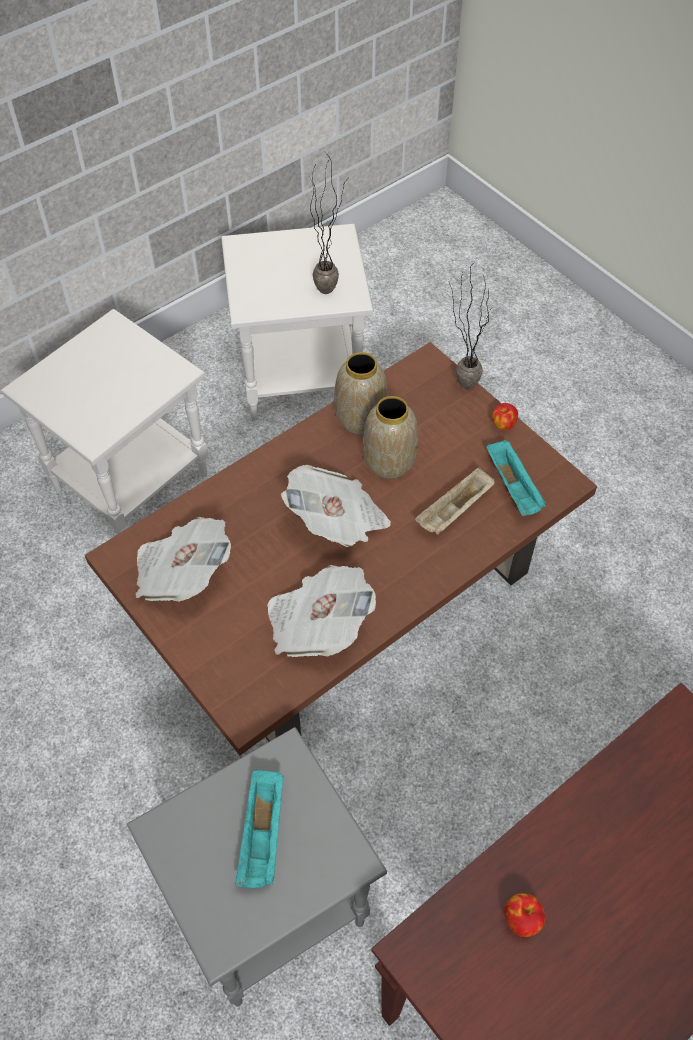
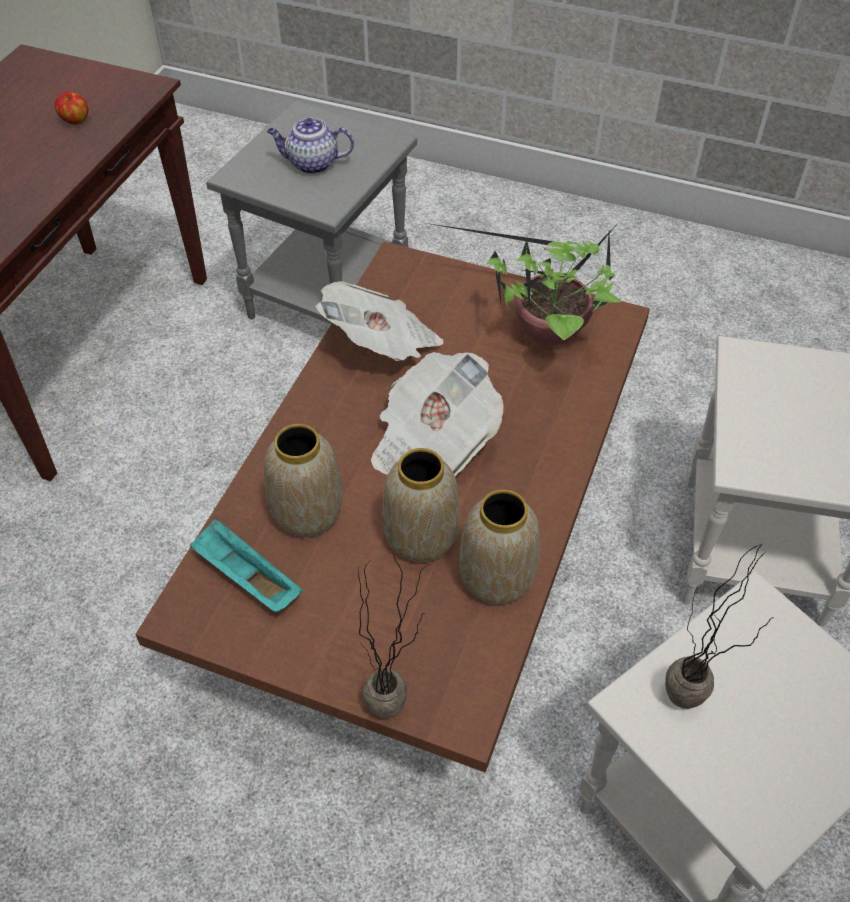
camera: 150 degrees right, 5 degrees down
newspaper [135,517,231,602] -> potted plant [426,223,621,346]
turquoise tray [235,769,283,888] -> teapot [267,118,354,174]
beige tray [415,467,495,535] -> vase [264,424,343,537]
apple [492,403,518,431] -> none

